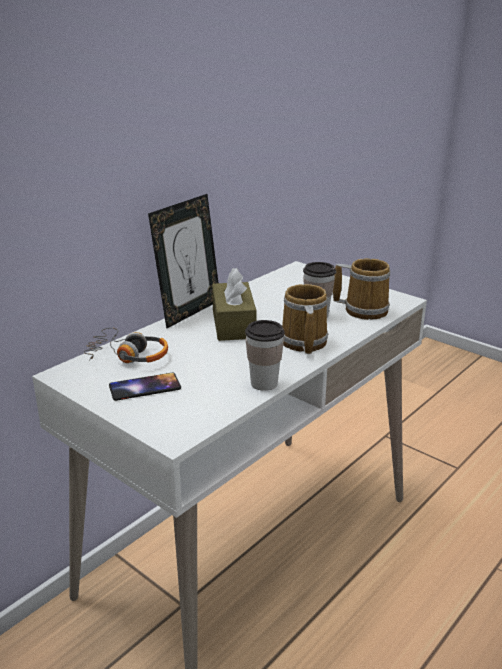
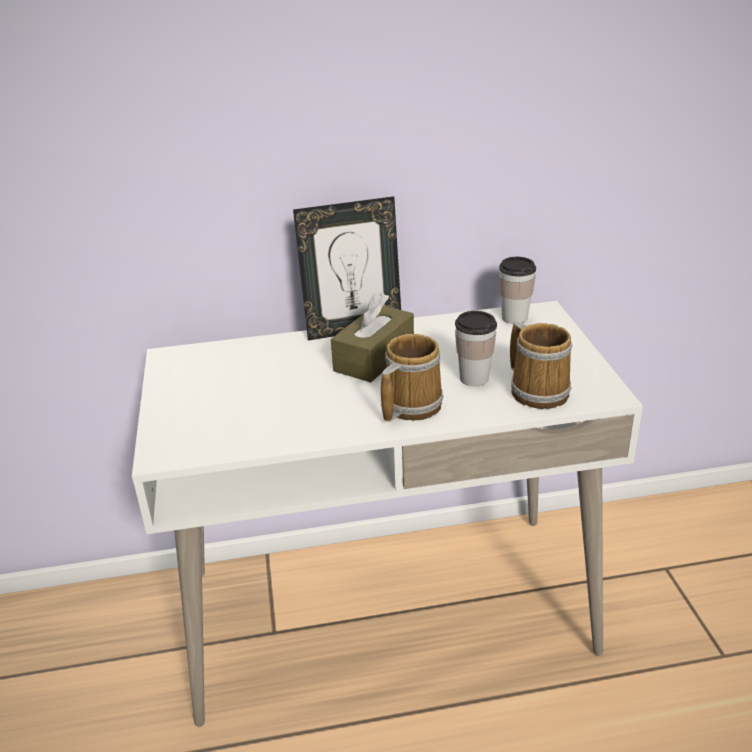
camera: 40 degrees right, 5 degrees up
headphones [84,328,168,363] -> none
phone [109,373,181,401] -> none
cup [245,320,285,391] -> cup moved to [499,257,536,324]

